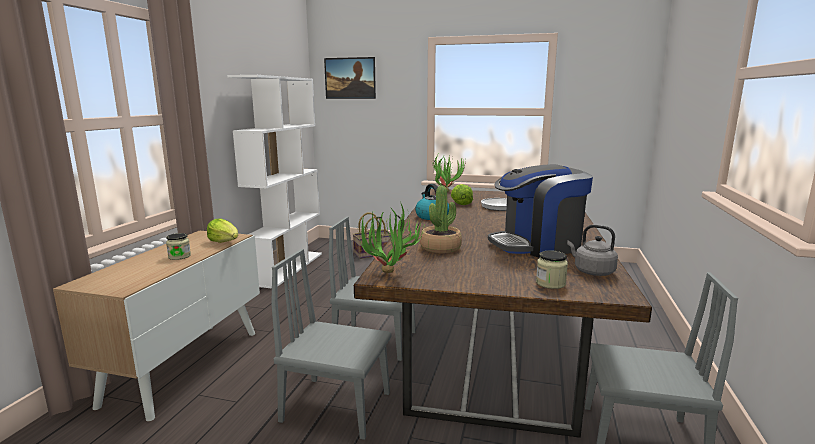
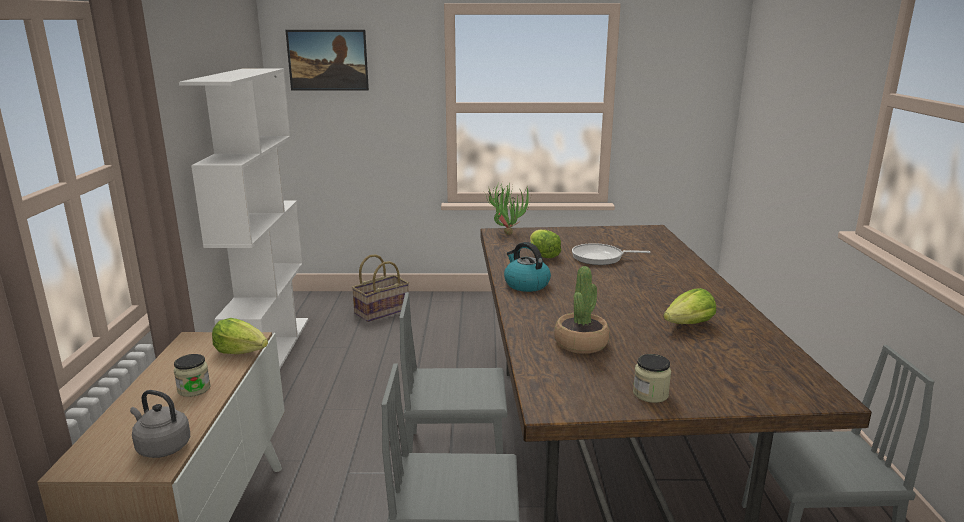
camera: 15 degrees left, 5 degrees up
potted plant [357,204,426,273] -> none
coffee machine [488,164,593,258] -> lettuce [663,288,716,324]
jar [536,250,568,289] -> jar moved to [633,354,671,403]
grey kettle [567,225,618,276] -> grey kettle moved to [130,390,190,458]

